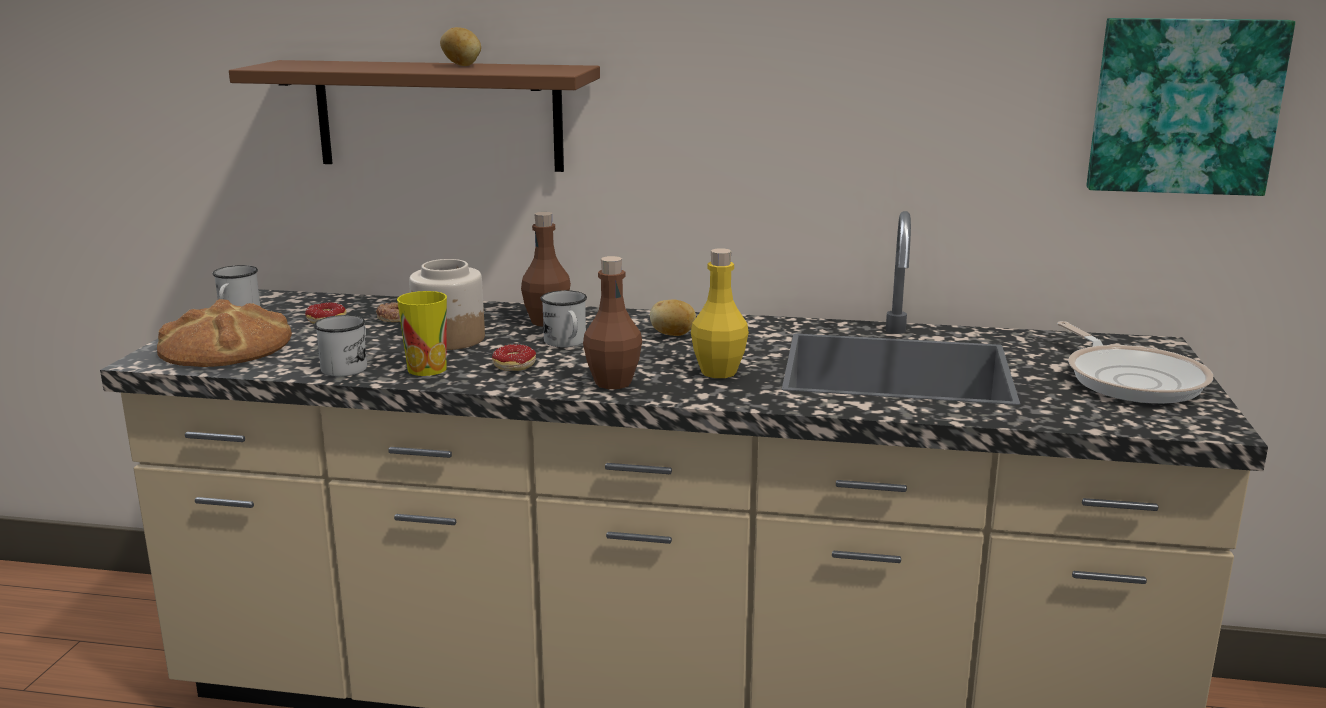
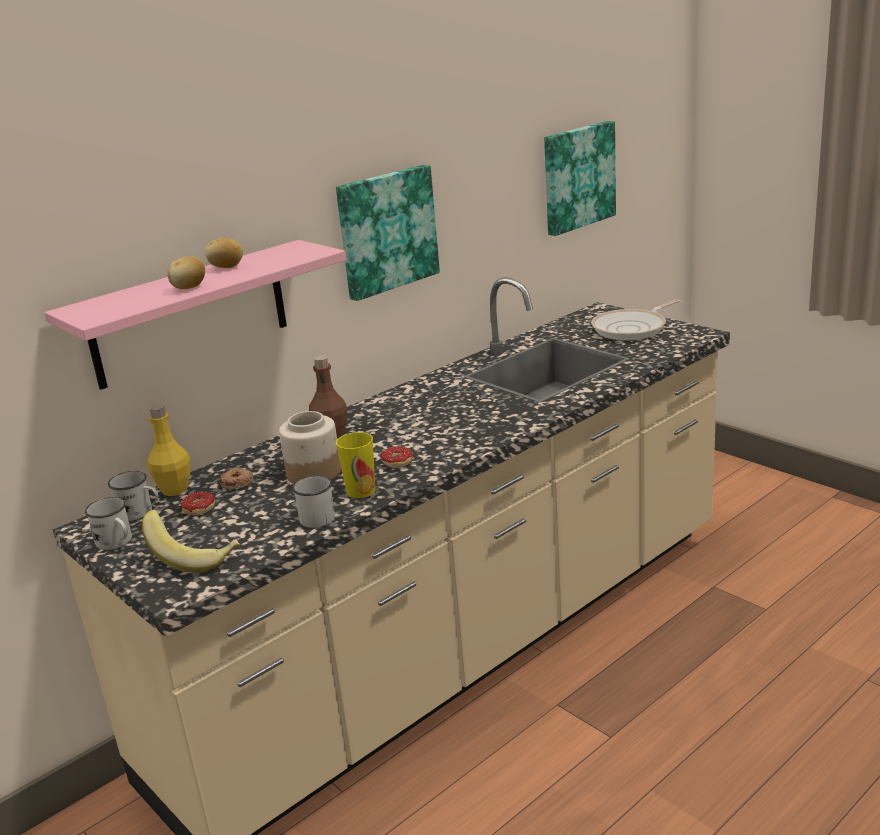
camera: 50 degrees left, 5 degrees up
bread [157,299,292,367] -> banana [142,510,240,573]
brown shelf [229,60,600,172] -> pink shelf [44,240,346,390]
white mug [541,290,587,347] -> white mug moved to [108,471,158,521]
brown bottle [583,256,642,389] -> none
potato [650,299,696,336] -> potato moved to [168,257,205,289]
yellow bottle [691,248,749,378] -> yellow bottle moved to [147,404,190,496]
frying pan [1057,321,1213,404] -> frying pan turned 120 degrees clockwise [591,299,680,341]
none -> picture [336,165,440,301]

